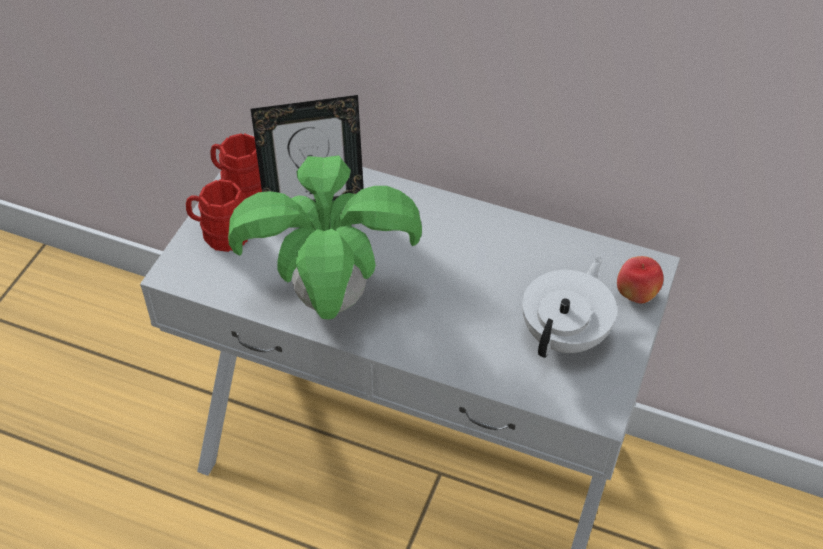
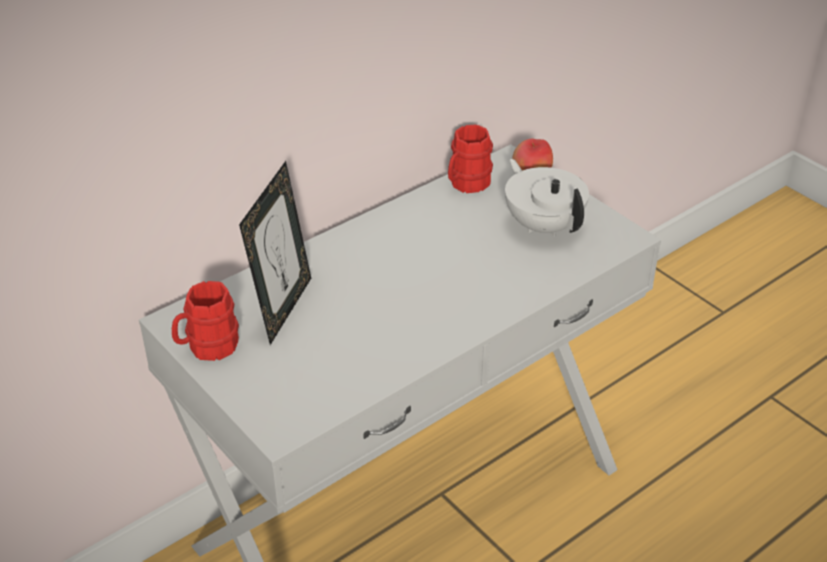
camera: 60 degrees left, 10 degrees down
red mug [186,179,248,252] -> red mug moved to [448,124,493,193]
potted plant [228,155,422,320] -> none

